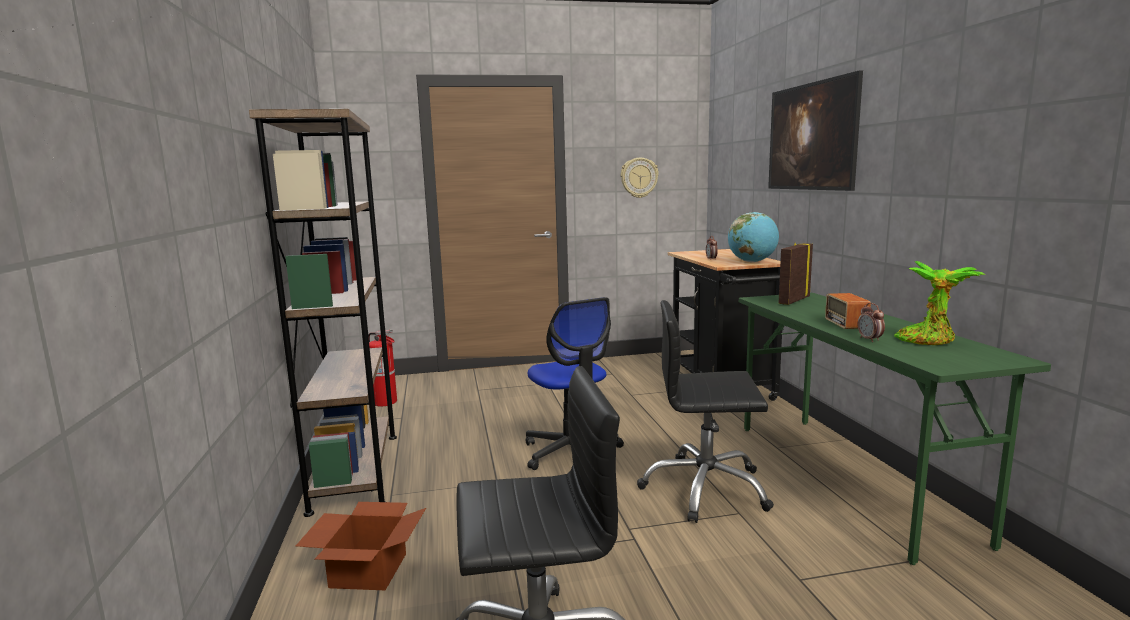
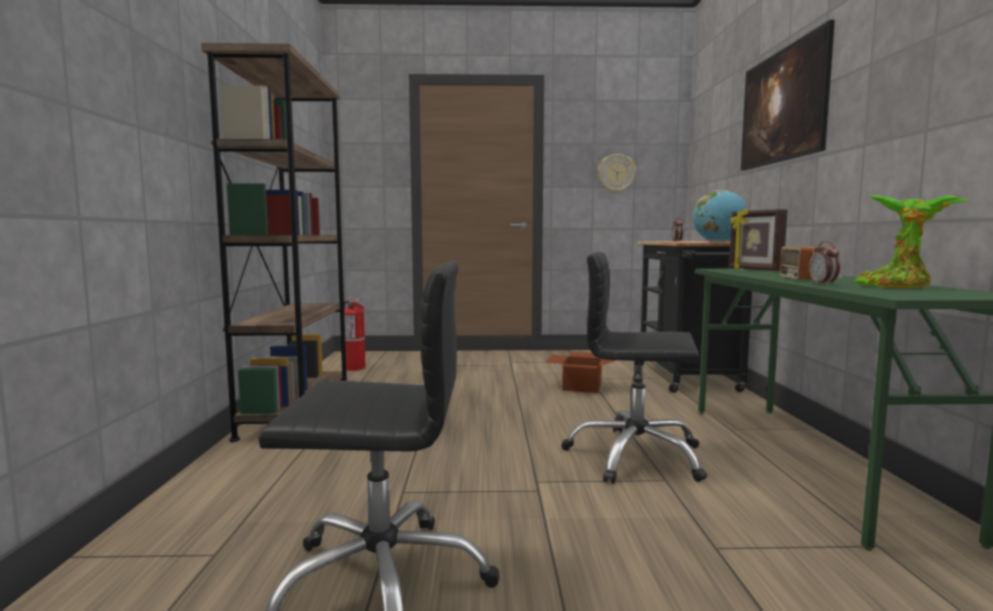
camera: 10 degrees right, 5 degrees down
cardboard box [296,502,426,590] -> cardboard box moved to [546,352,616,393]
office chair [526,297,624,470] -> none
picture frame [779,243,813,305] -> picture frame turned 75 degrees counterclockwise [729,208,787,271]

